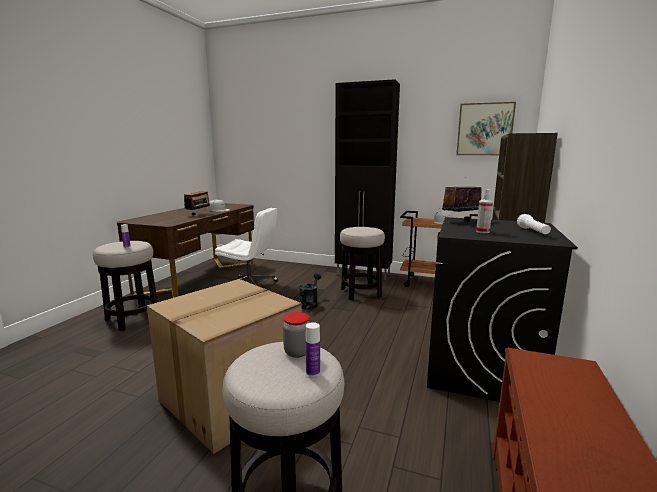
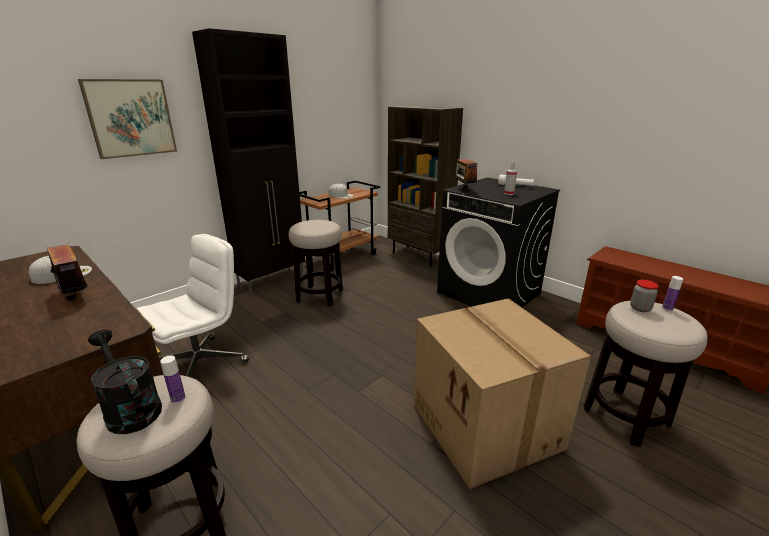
camera: 65 degrees left, 10 degrees up
black watering can [299,274,321,310] -> black watering can moved to [88,330,162,434]
picture [456,102,516,155] -> picture moved to [78,79,177,159]

